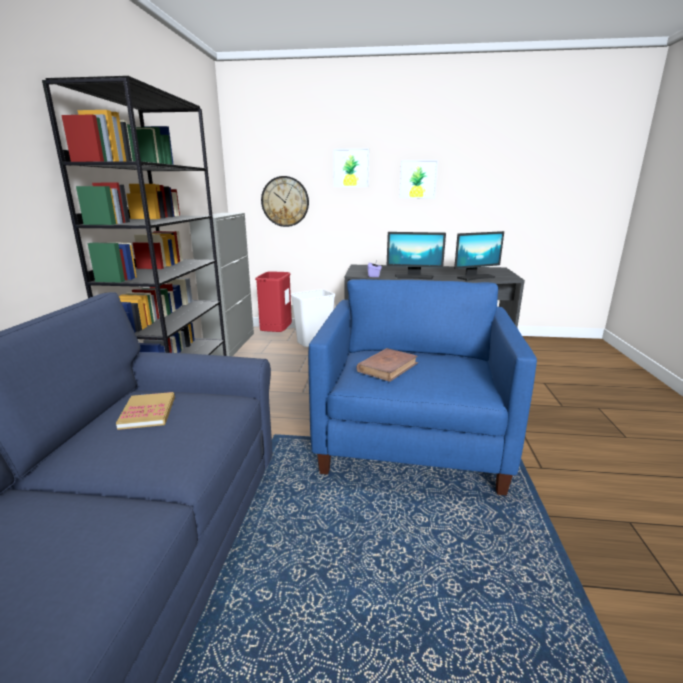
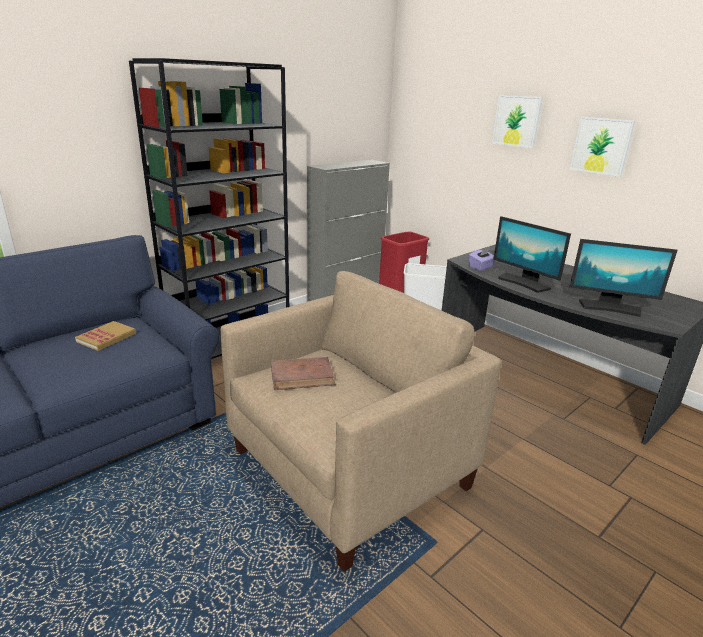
camera: 40 degrees right, 5 degrees up
wall clock [261,176,309,227] -> none
blue armchair [308,279,537,496] -> beige armchair [221,271,501,572]

